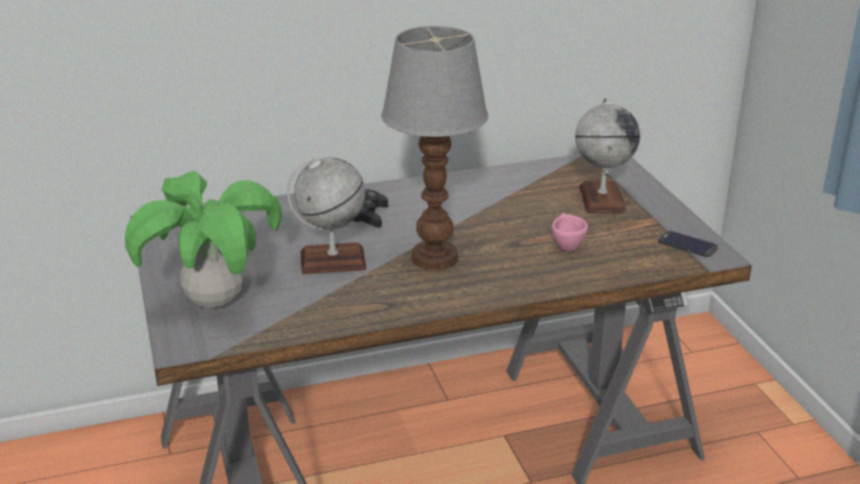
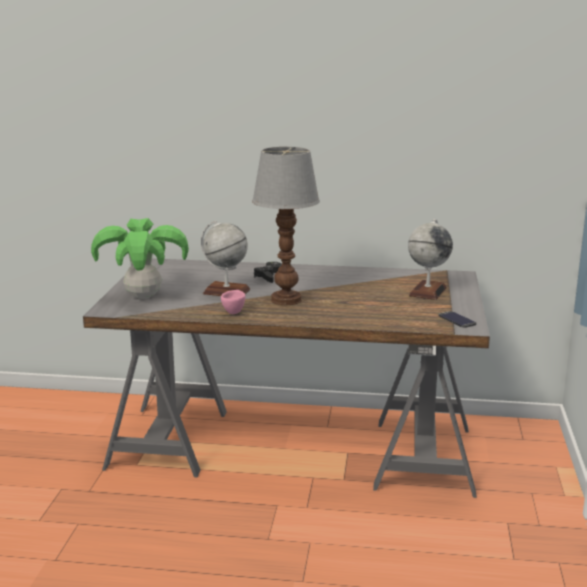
camera: 25 degrees right, 10 degrees down
pink cup [552,213,588,251] -> pink cup moved to [221,290,245,314]

